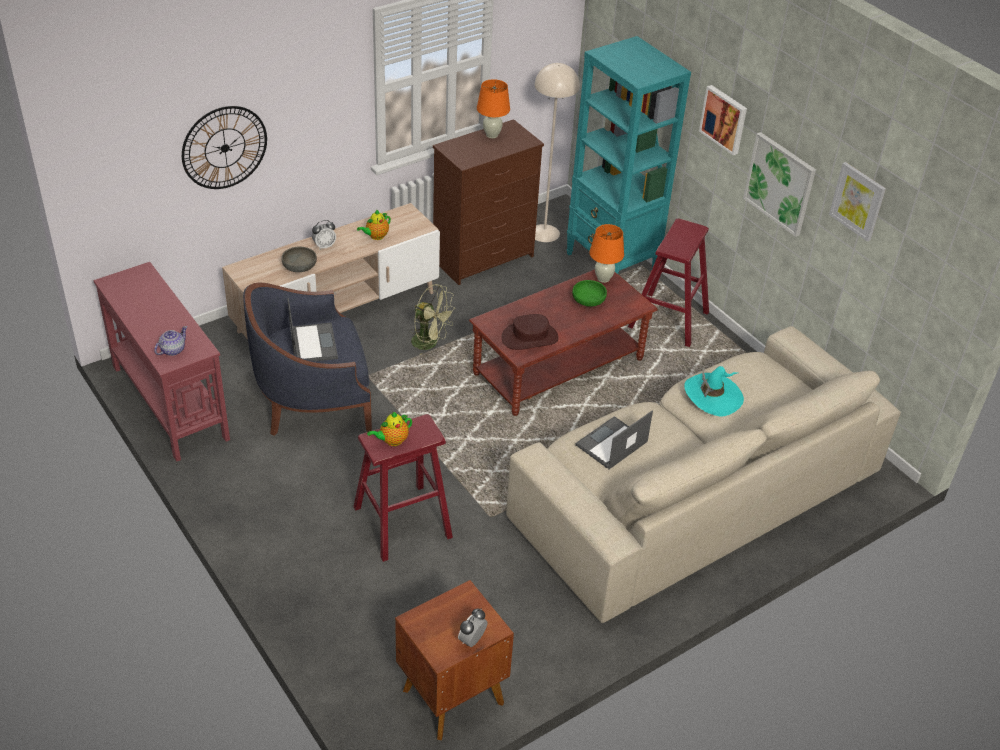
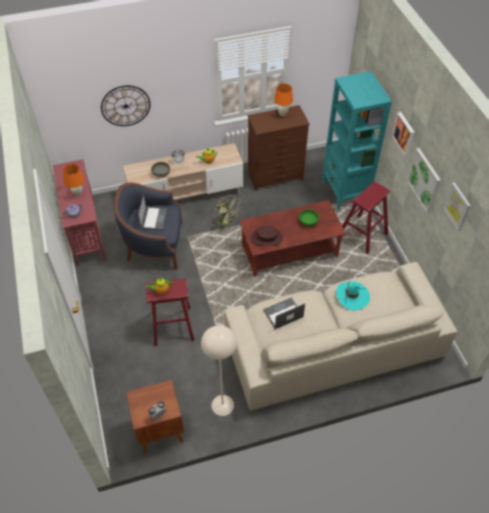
camera: 20 degrees right, 10 degrees up
beige floor lamp [535,63,580,242] -> beige floor lamp moved to [201,325,237,416]
orange table lamp [589,224,624,283] -> orange table lamp moved to [63,164,84,196]

